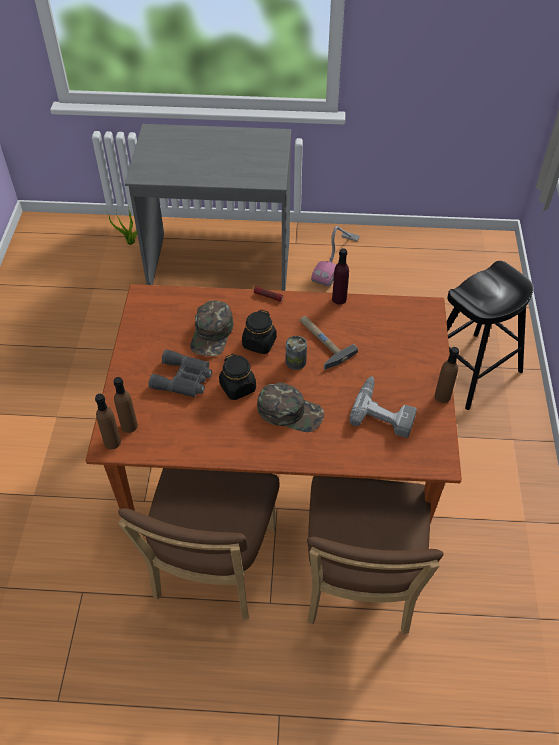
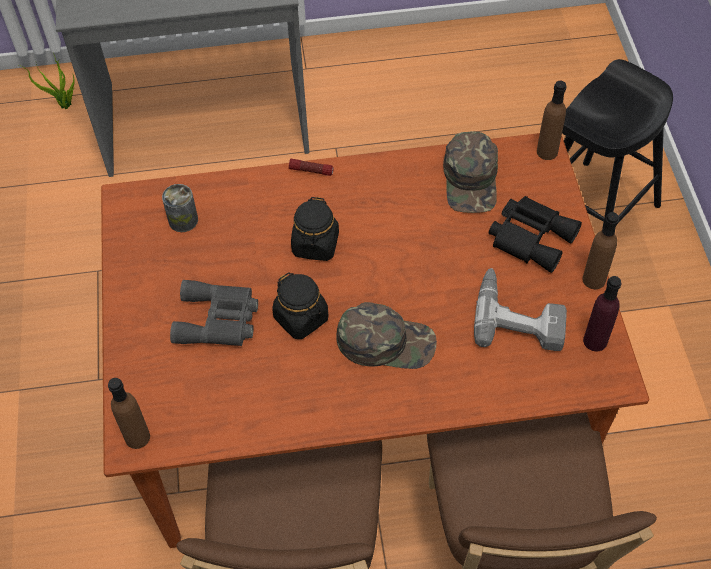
camera: 10 degrees left, 5 degrees up
brown bottle [113,377,138,433] -> brown bottle moved to [537,81,567,160]
green cap [190,300,233,356] -> green cap moved to [443,131,498,213]
can [286,336,307,370] -> can moved to [162,184,198,232]
hammer [300,316,358,370] -> none
vacuum cleaner [311,226,360,287] -> none
purple bottle [332,248,349,305] -> purple bottle moved to [583,276,621,351]
none -> black binoculars [489,196,582,273]

